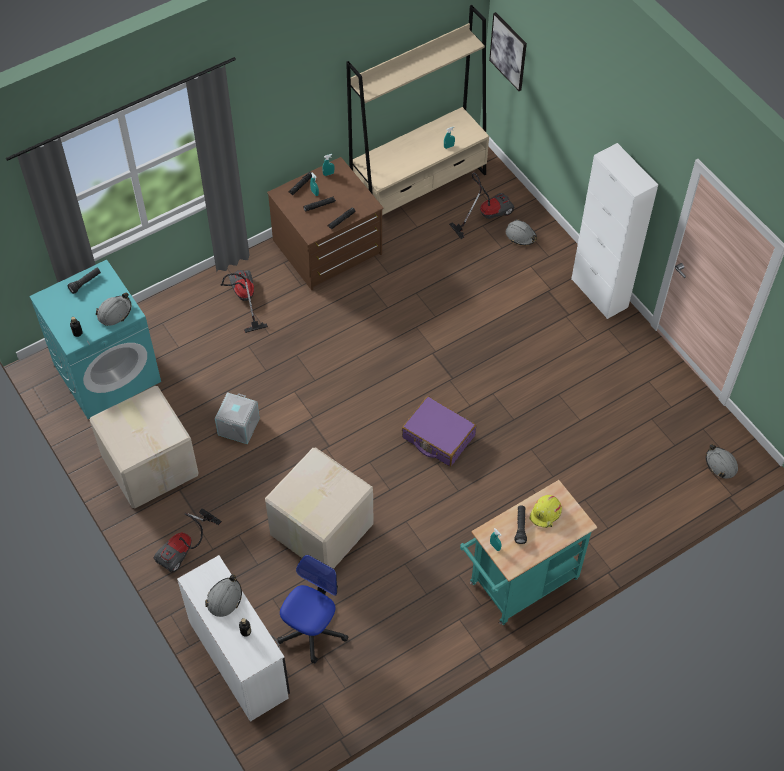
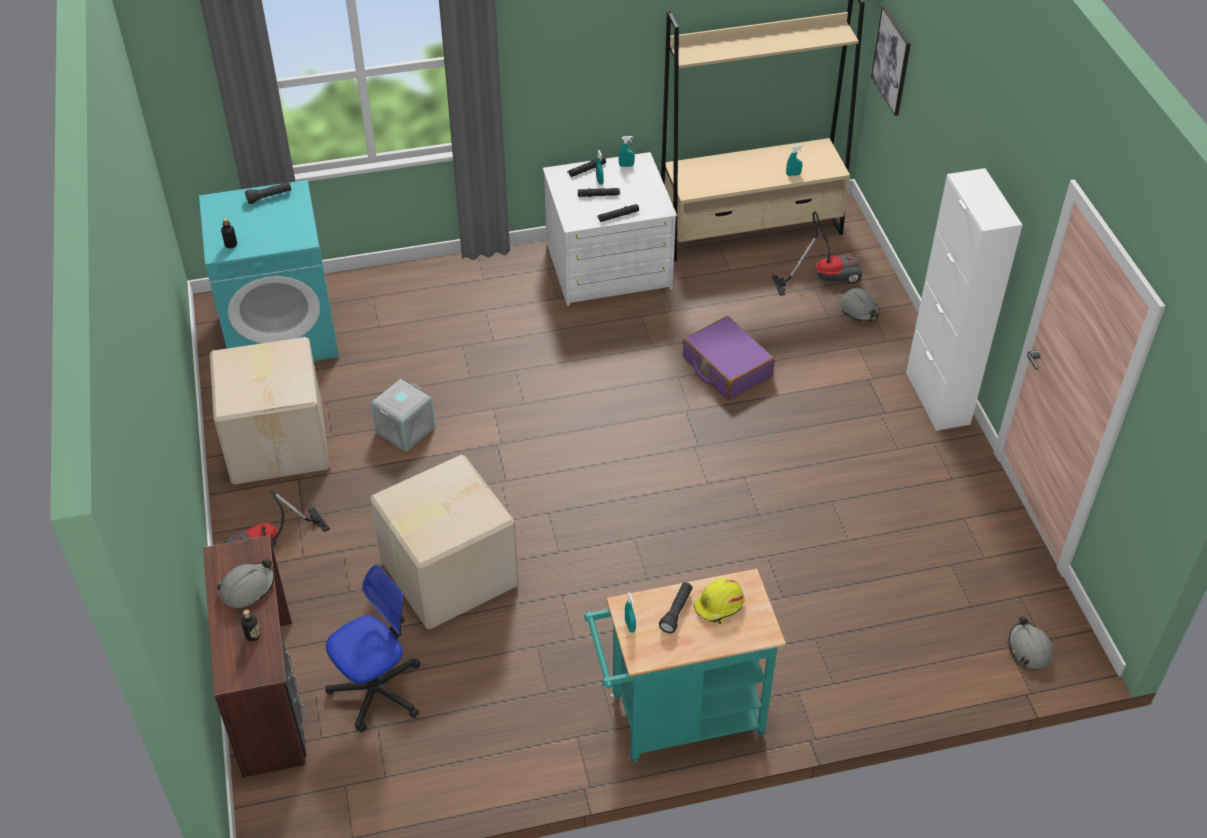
camera: 20 degrees right, 10 degrees down
grey hard hat [96,292,131,326] -> none
white desk [177,555,290,722] -> brown desk [203,535,307,778]
vacuum cleaner [221,270,268,333] -> none
brown dresser [267,157,384,290] -> white dresser [543,152,677,306]
purple suitcase [402,396,476,467] -> purple suitcase moved to [683,316,775,400]

